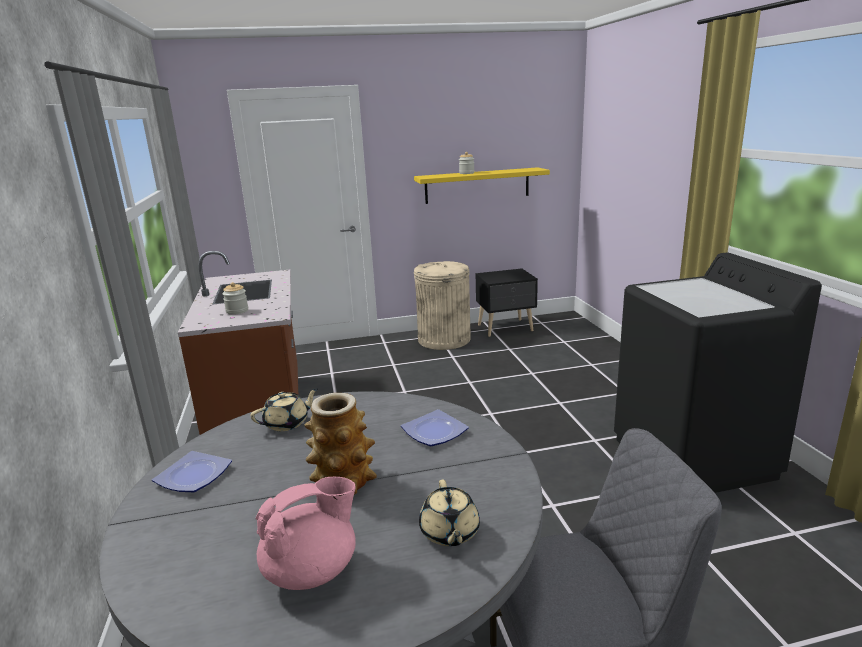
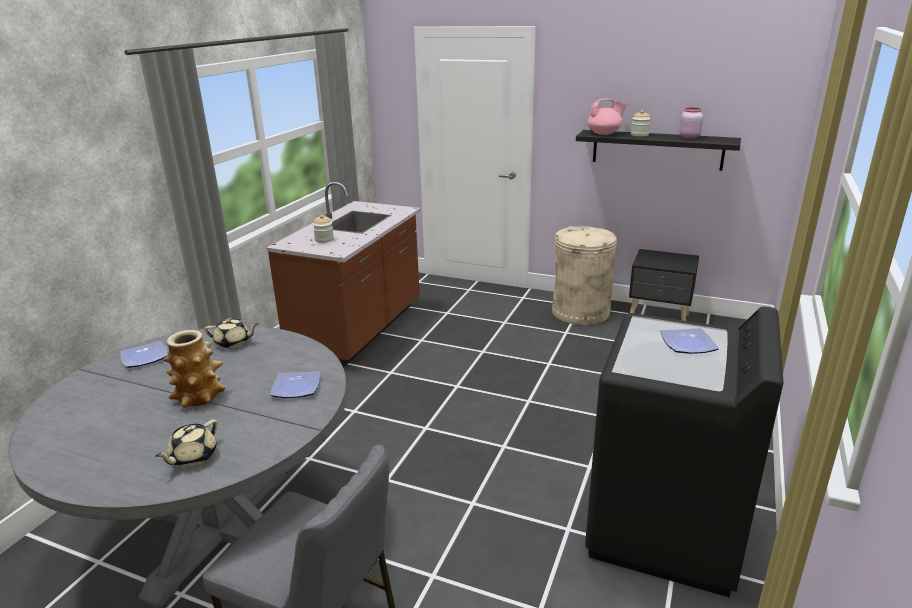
camera: 35 degrees right, 5 degrees up
pink teapot [256,477,356,590] -> pink teapot moved to [587,98,627,135]
yellow shelf [414,167,550,204] -> black shelf [576,130,741,171]
none -> plate [660,328,719,354]
none -> pink jar [679,107,703,139]

